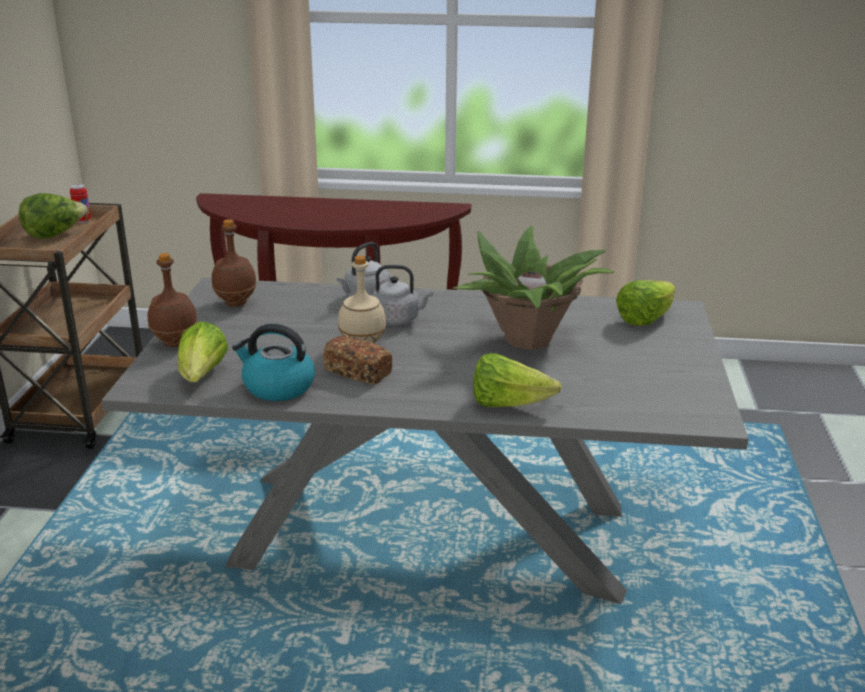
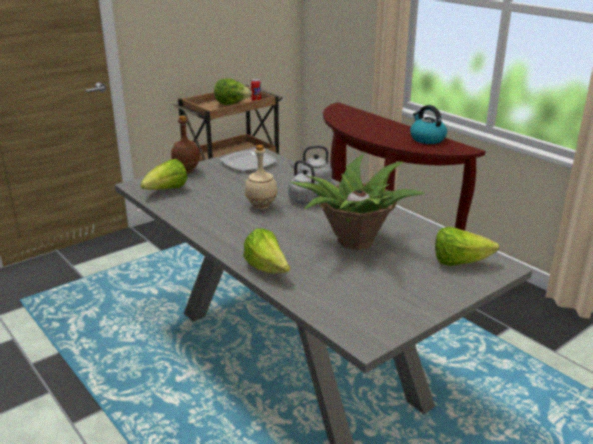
camera: 45 degrees right, 0 degrees up
brown bottle [212,219,257,307] -> plate [221,150,277,171]
kettle [232,324,315,401] -> kettle moved to [410,105,447,144]
bread [323,336,392,385] -> none

